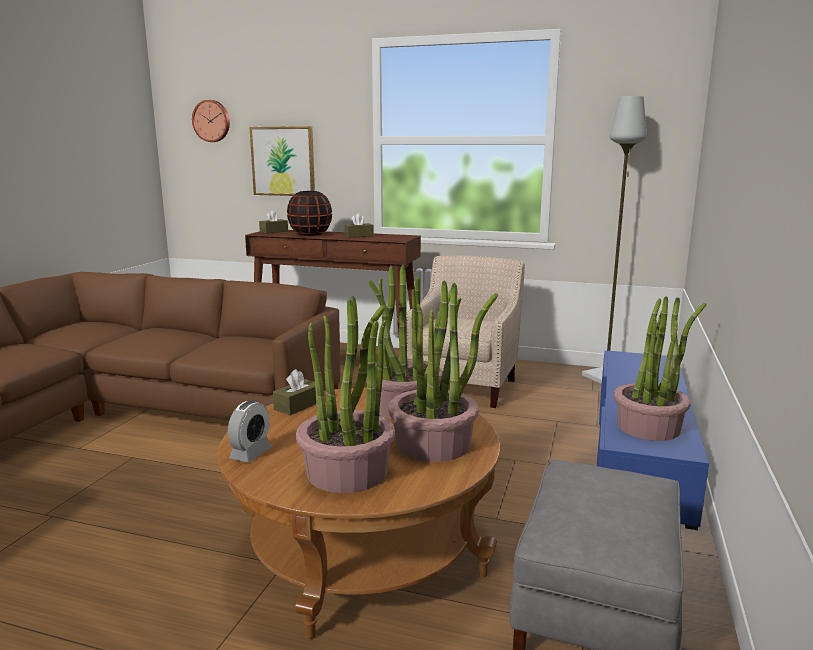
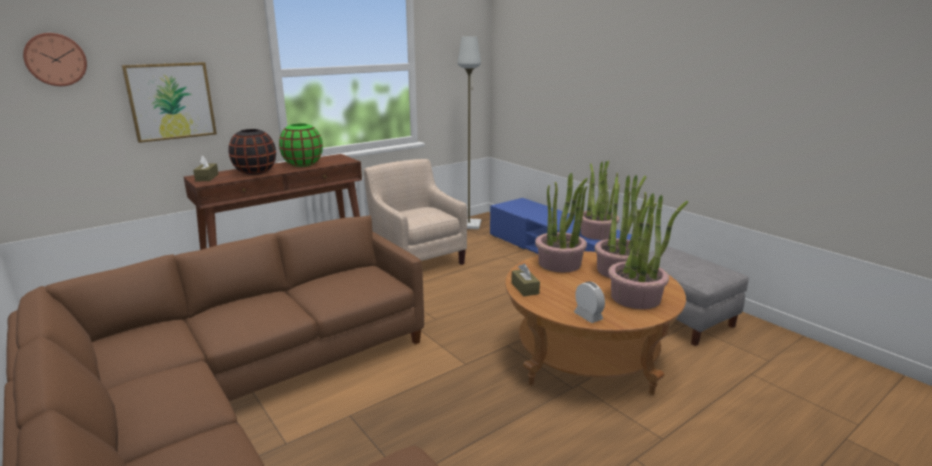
camera: 55 degrees left, 5 degrees up
brown tissue box [344,213,374,238] -> green vase [279,123,323,167]

